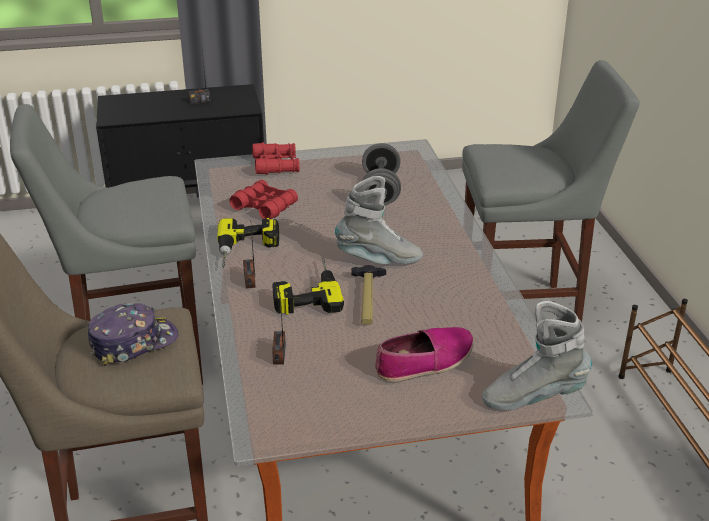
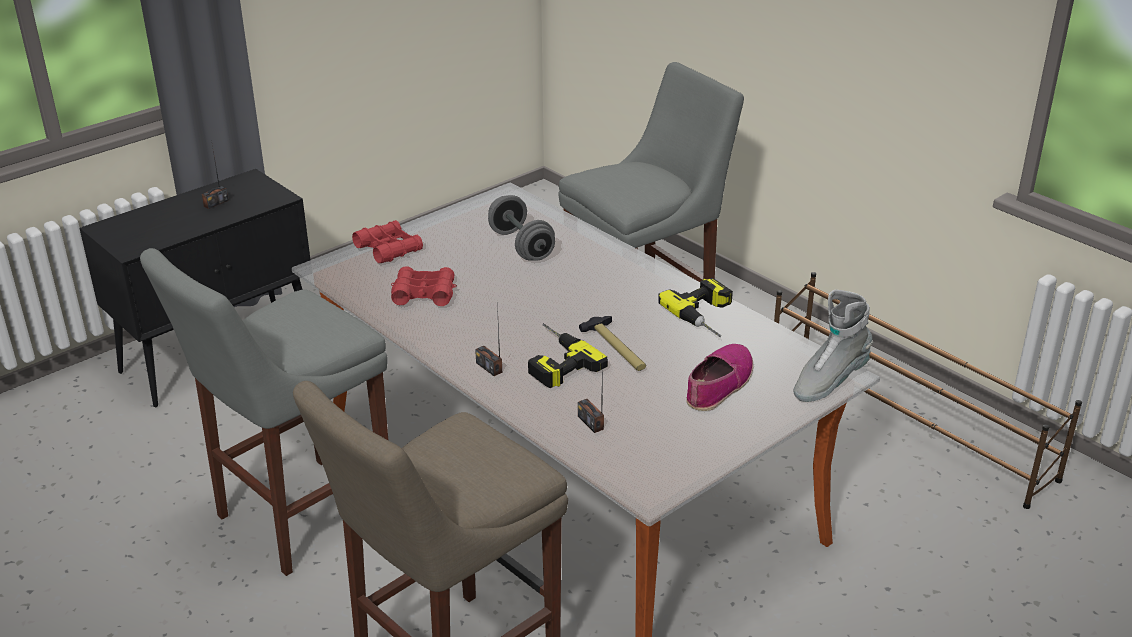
camera: 30 degrees left, 0 degrees up
cap [88,303,178,366] -> none
power drill [217,218,279,268] -> power drill moved to [658,278,733,337]
grey boot [335,176,423,264] -> none

